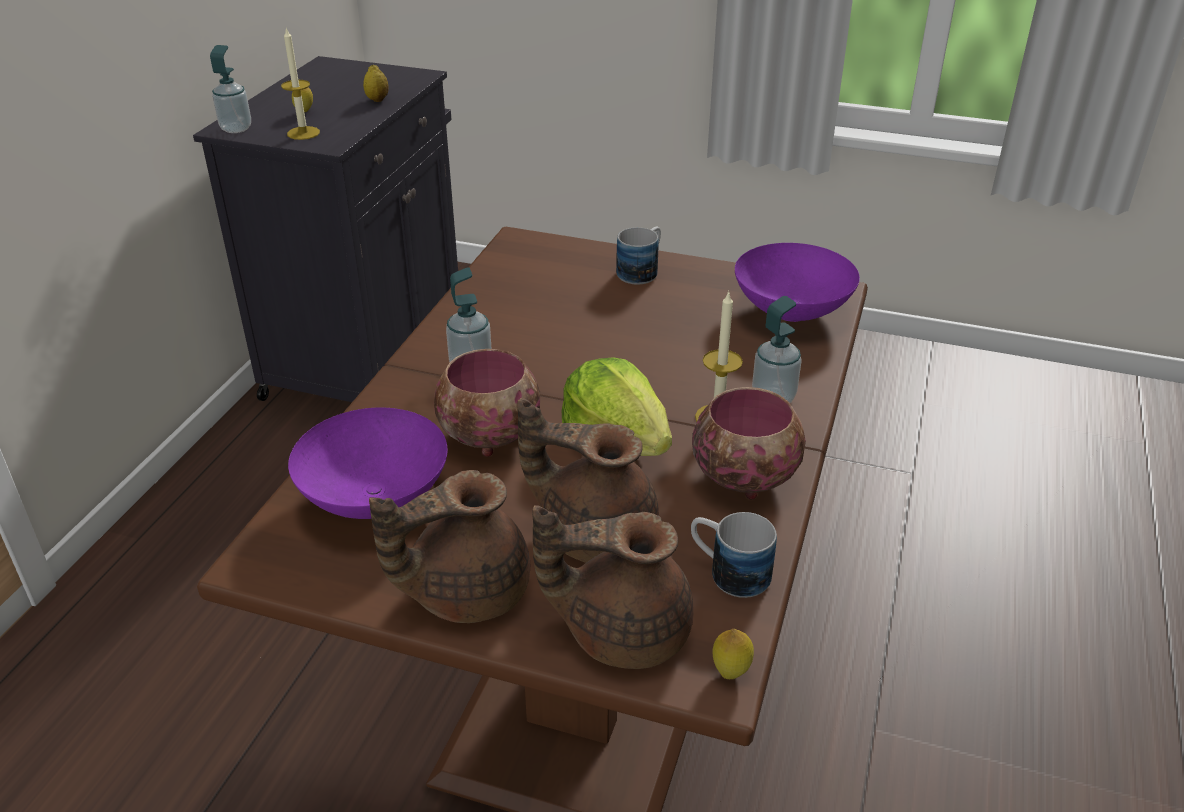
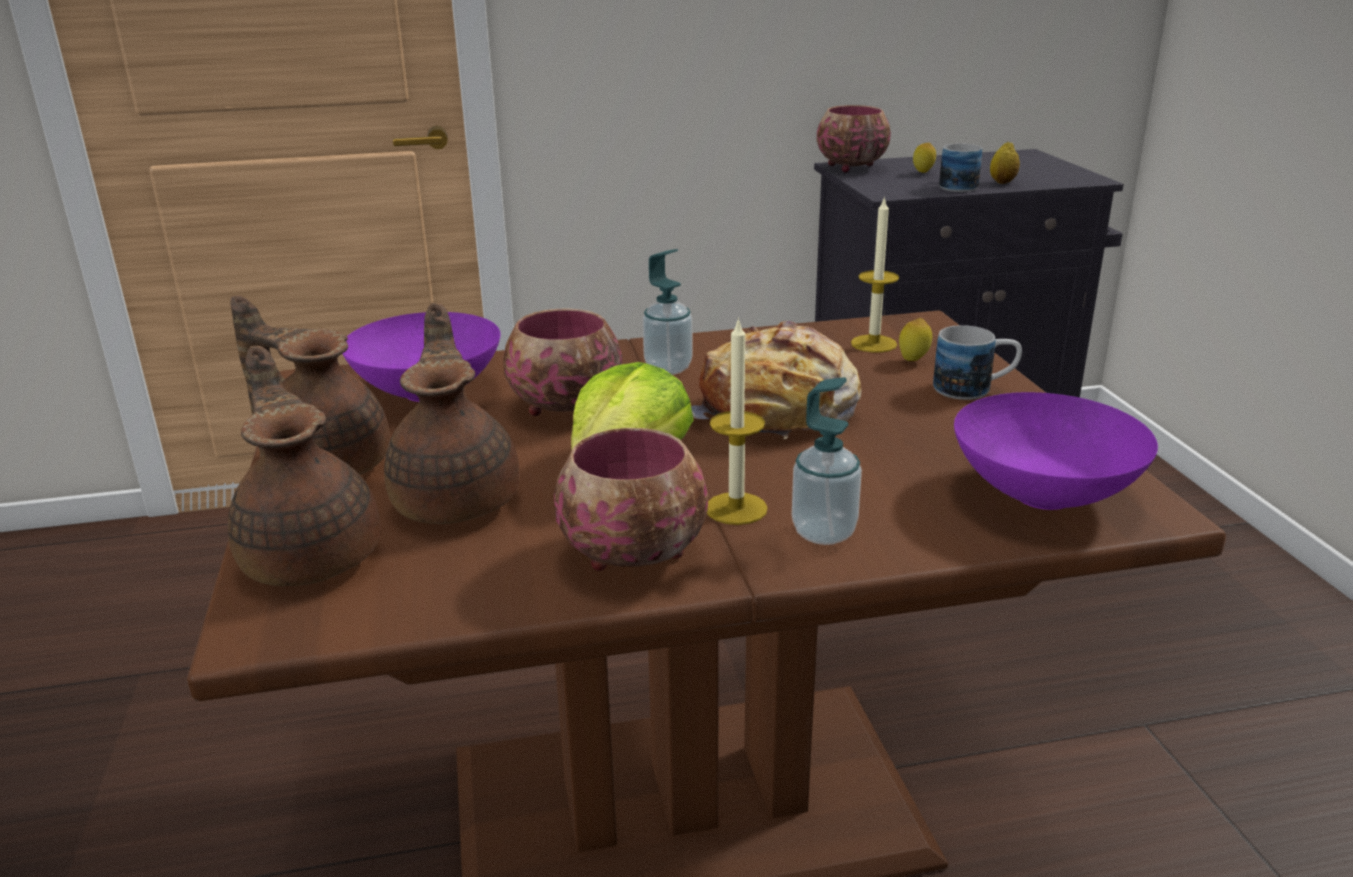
camera: 60 degrees right, 10 degrees down
soap dispenser [210,45,251,133] -> bowl [817,105,891,172]
candle [281,28,320,140] -> candle moved to [851,196,899,353]
mug [691,512,777,598] -> mug moved to [939,143,982,192]
lemon [713,629,754,679] -> lemon moved to [899,318,932,361]
none -> bread [691,321,861,439]

